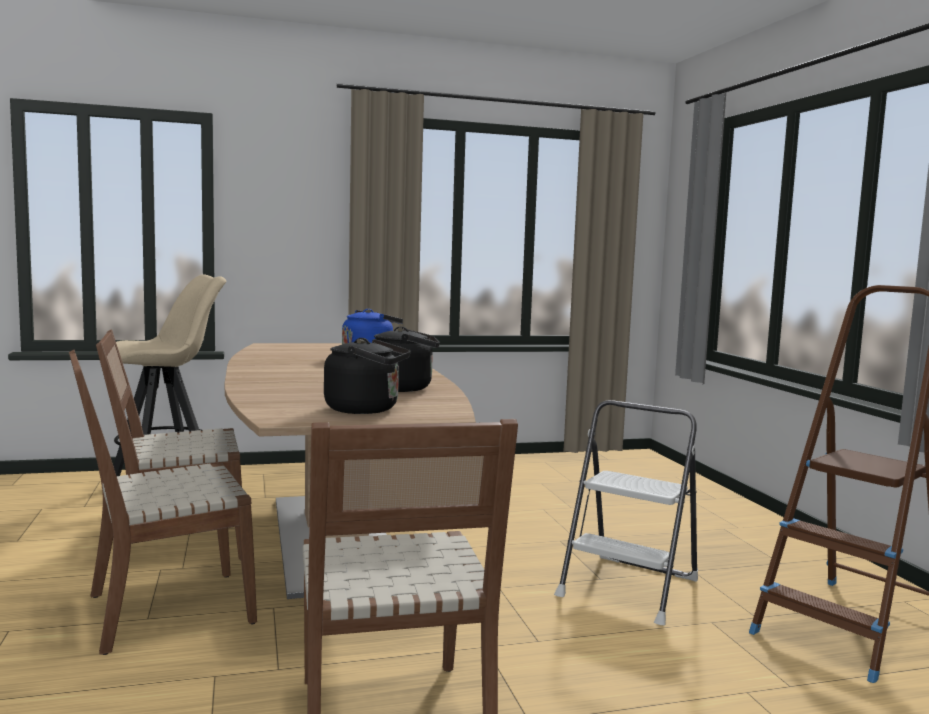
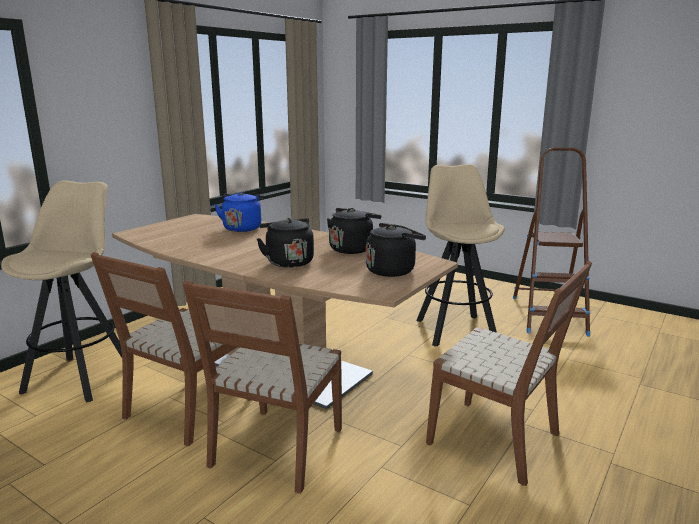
camera: 40 degrees left, 10 degrees up
white step ladder [554,400,698,626] -> beige stool [416,164,505,347]
none -> black kettle [257,218,314,268]

